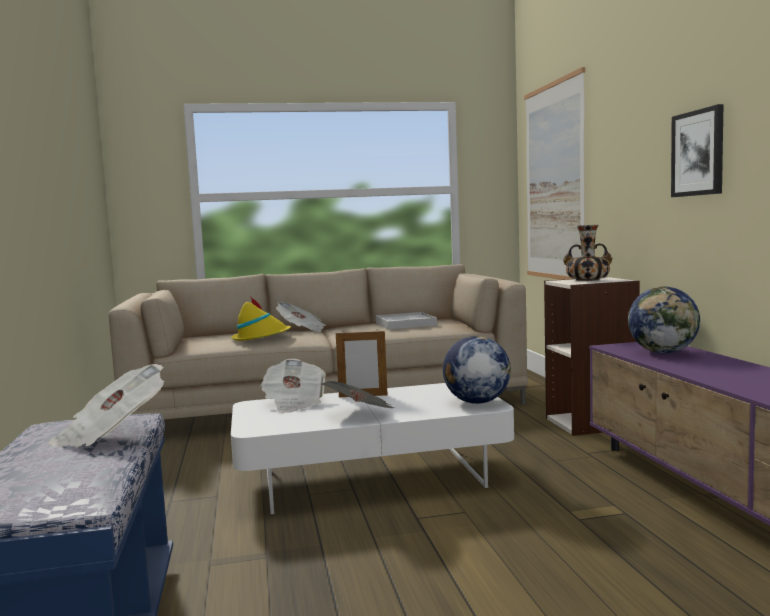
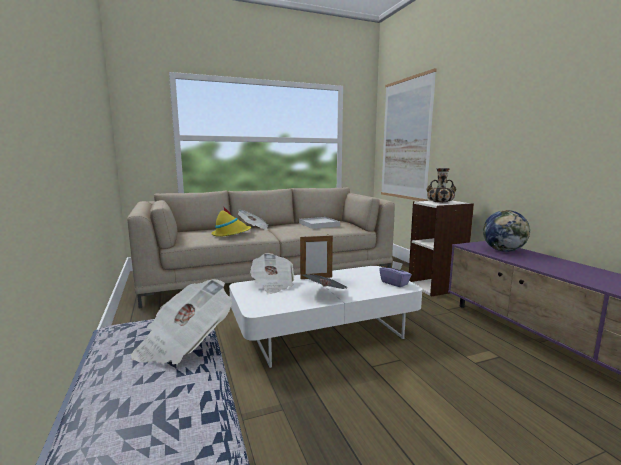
camera: 10 degrees left, 5 degrees up
globe [443,336,511,404] -> purple tissue box [379,261,412,287]
picture [671,104,724,197] -> none

